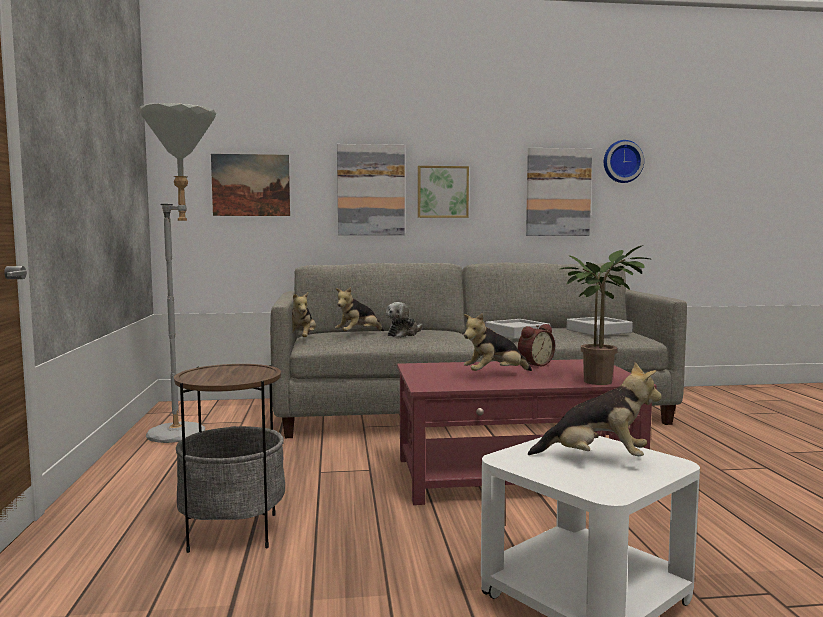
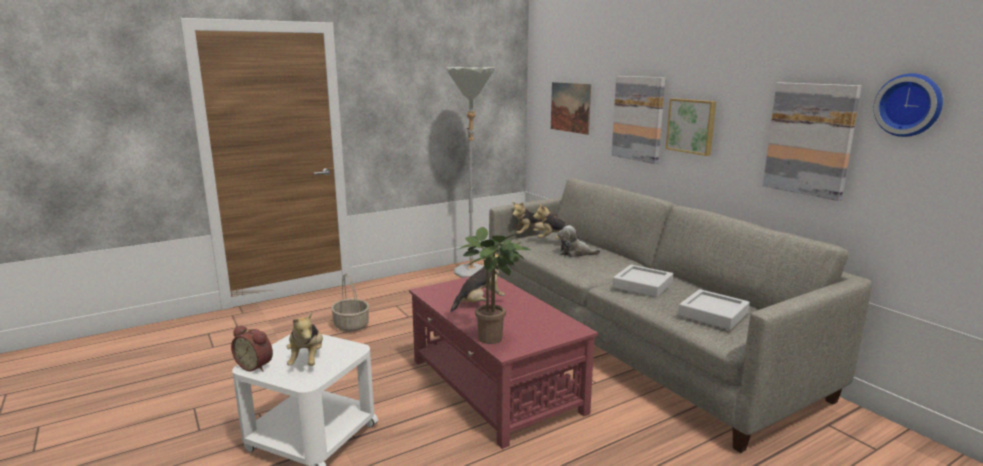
camera: 65 degrees right, 10 degrees up
side table [174,364,285,553] -> basket [331,273,369,332]
plush toy [464,313,532,371] -> plush toy turned 105 degrees clockwise [450,254,505,312]
alarm clock [518,324,555,366] -> alarm clock moved to [231,325,273,372]

